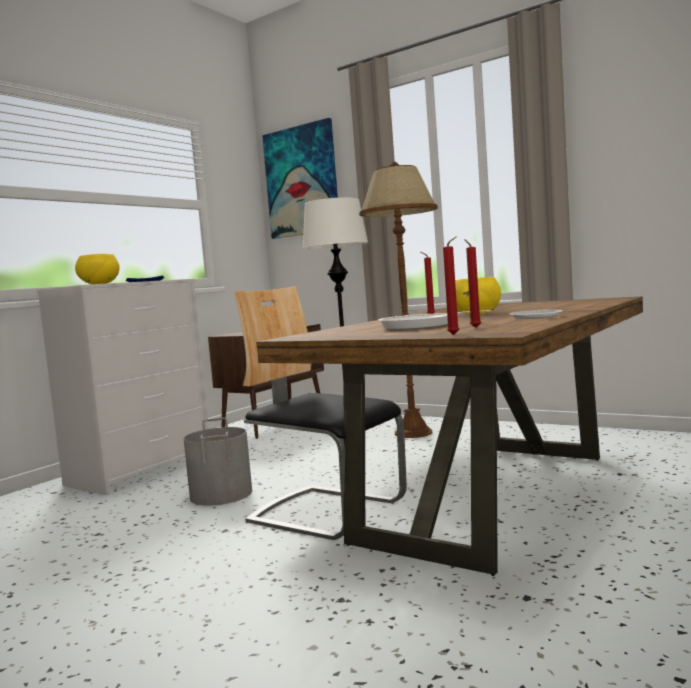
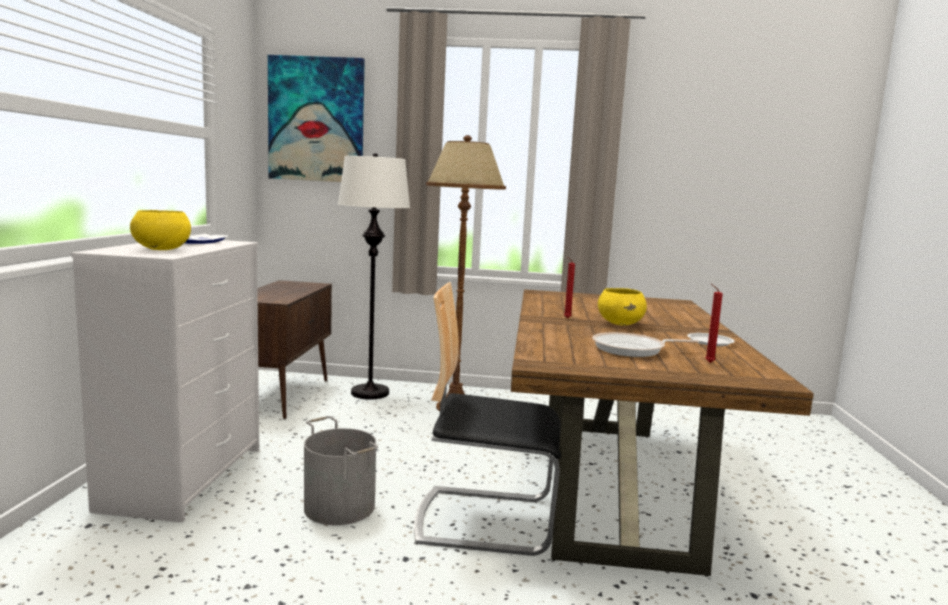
camera: 30 degrees left, 5 degrees up
red candle [443,236,459,335] -> none

